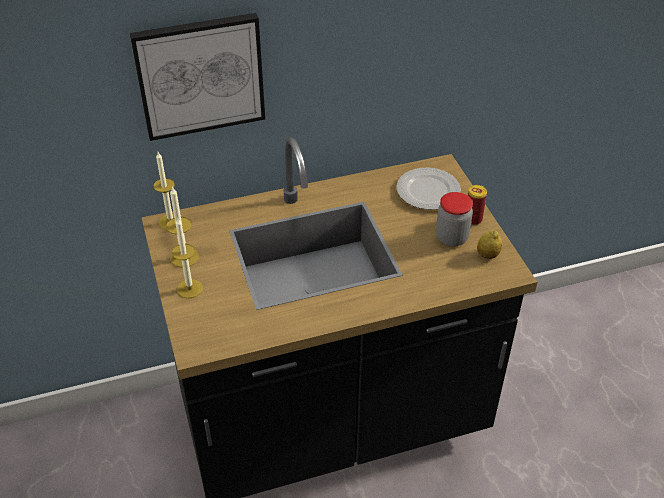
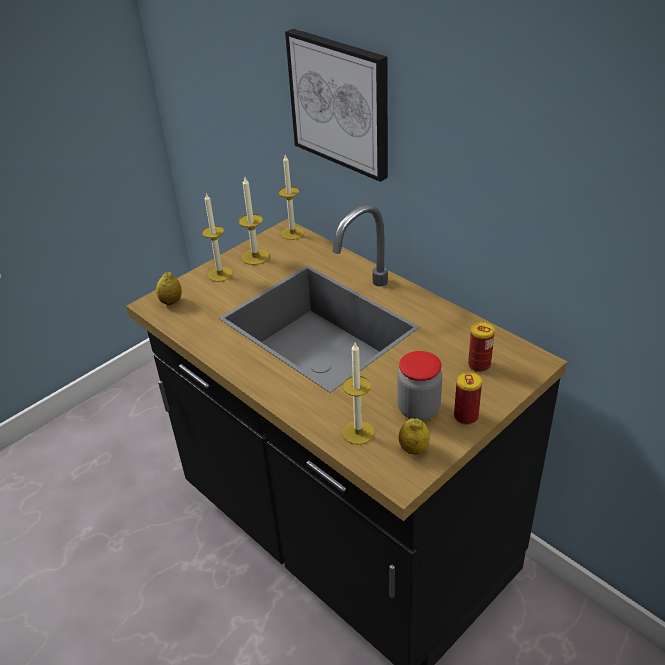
camera: 65 degrees right, 5 degrees down
plate [396,168,461,210] -> can [468,322,495,372]
none -> lemon [156,272,182,305]
none -> candle [342,343,374,445]

